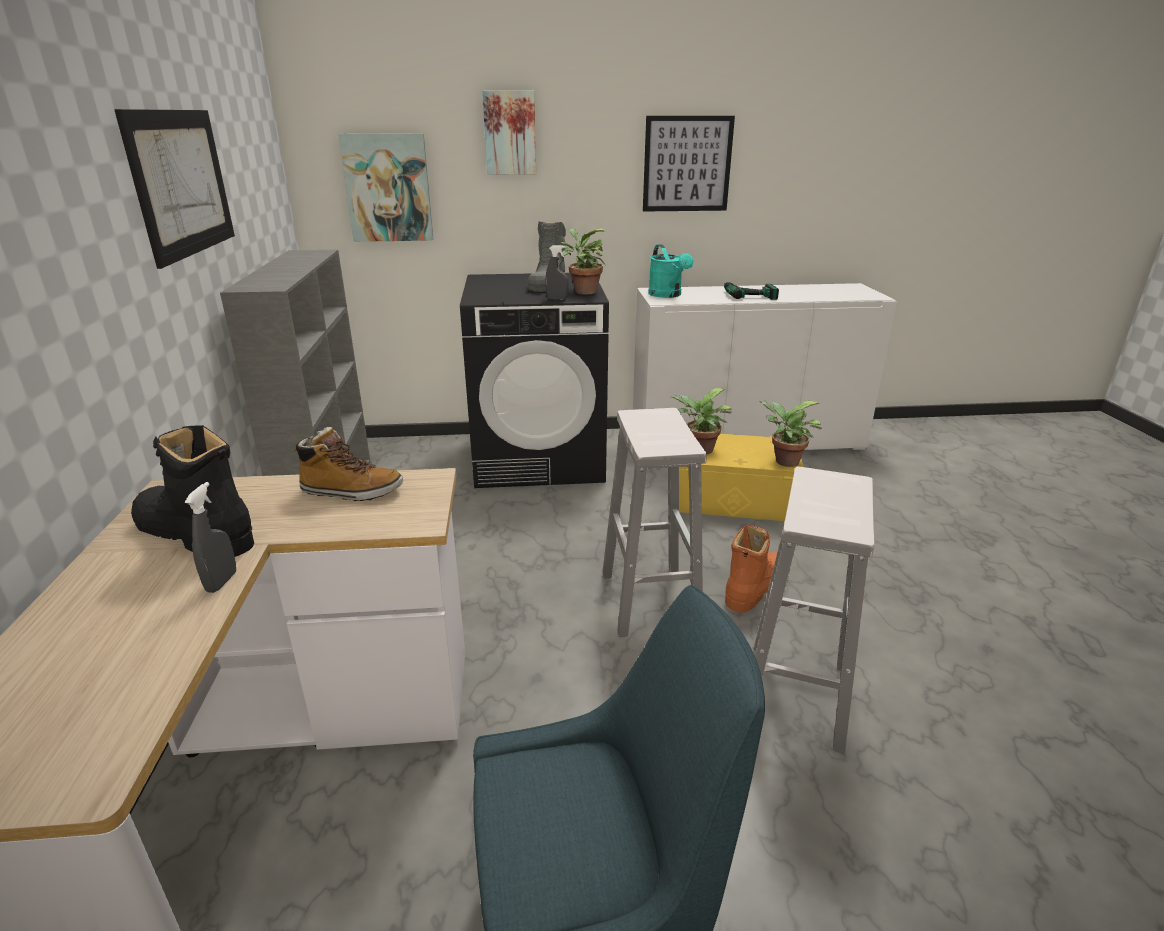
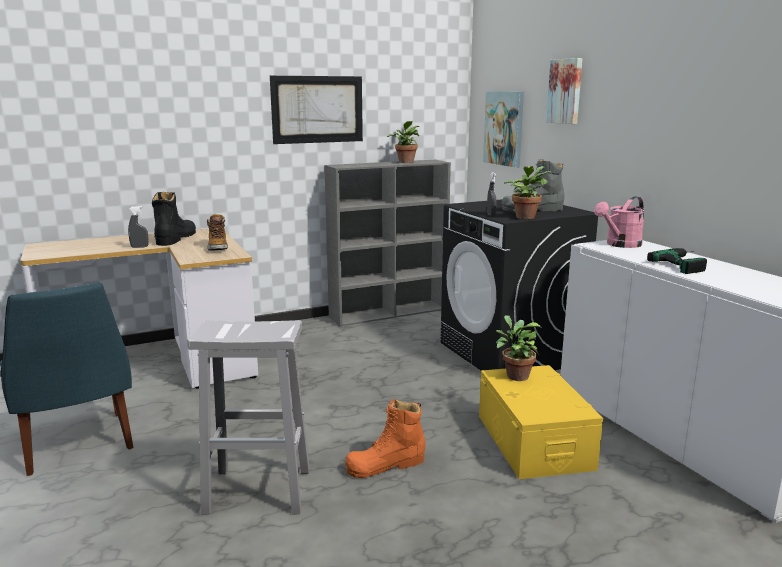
camera: 70 degrees right, 10 degrees down
white stool [602,408,707,637] -> none
picture [643,116,735,212] -> none
turquoise watering can [648,244,694,298] -> pink watering can [594,197,645,248]
orange boot [725,525,790,613] -> orange boot turned 135 degrees clockwise [345,399,425,478]
potted plant [759,400,822,467] -> potted plant moved to [387,121,419,163]

